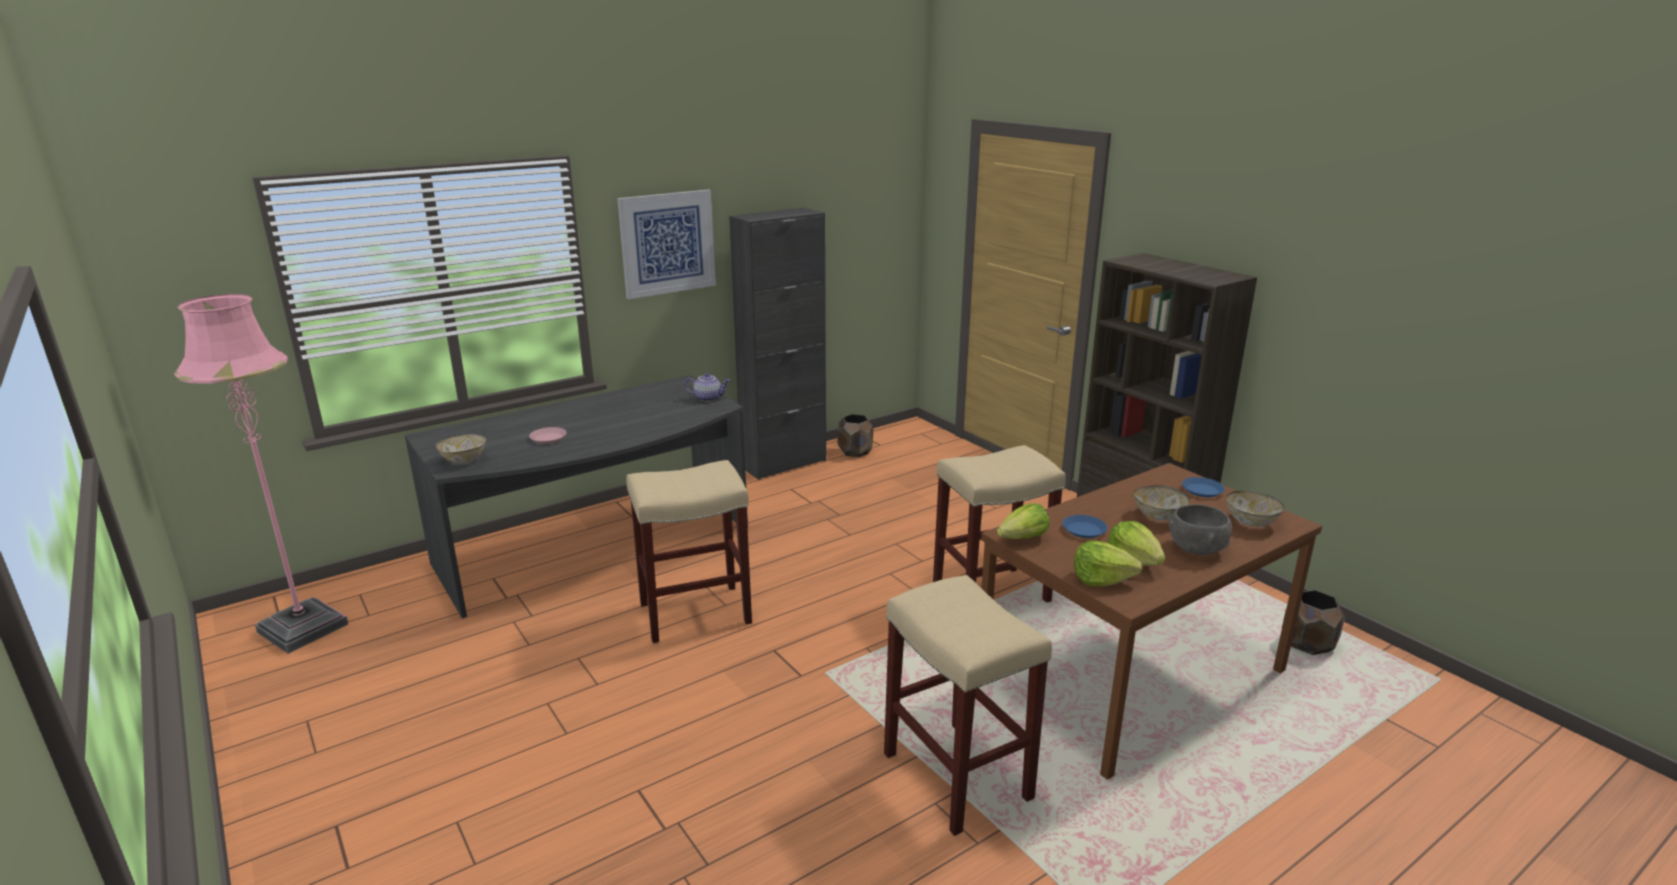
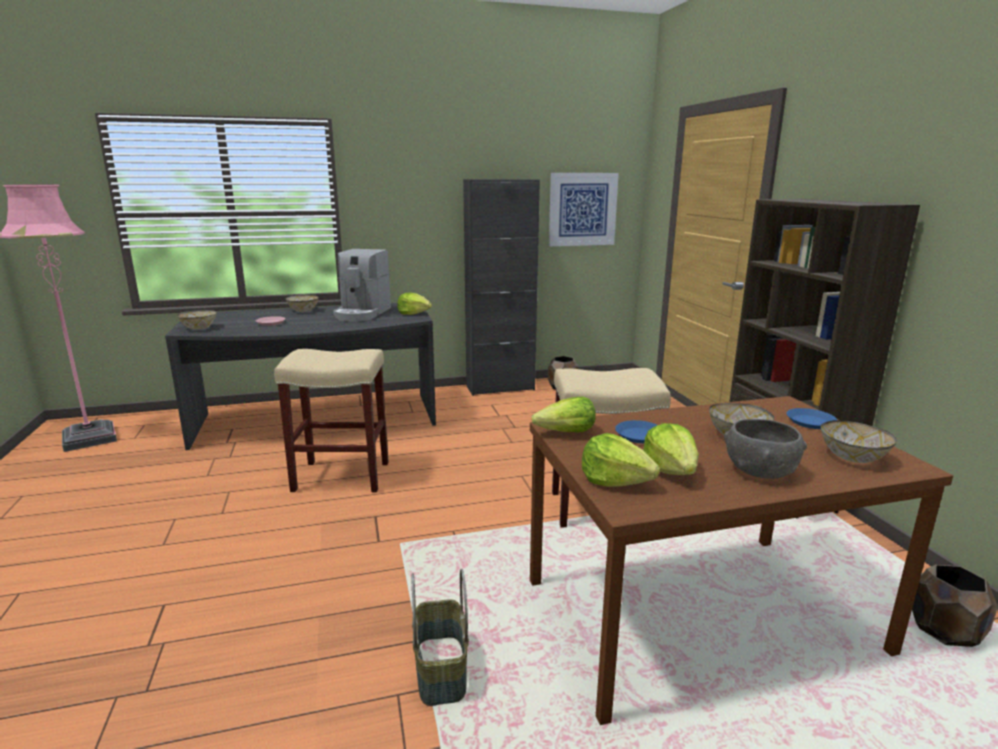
camera: 20 degrees right, 5 degrees down
picture [617,189,716,299] -> picture moved to [549,173,619,246]
teapot [685,373,730,402] -> lettuce [398,293,432,315]
beige stool [884,575,1052,836] -> basket [411,569,469,706]
none -> bowl [285,295,319,312]
none -> coffee machine [333,249,391,322]

